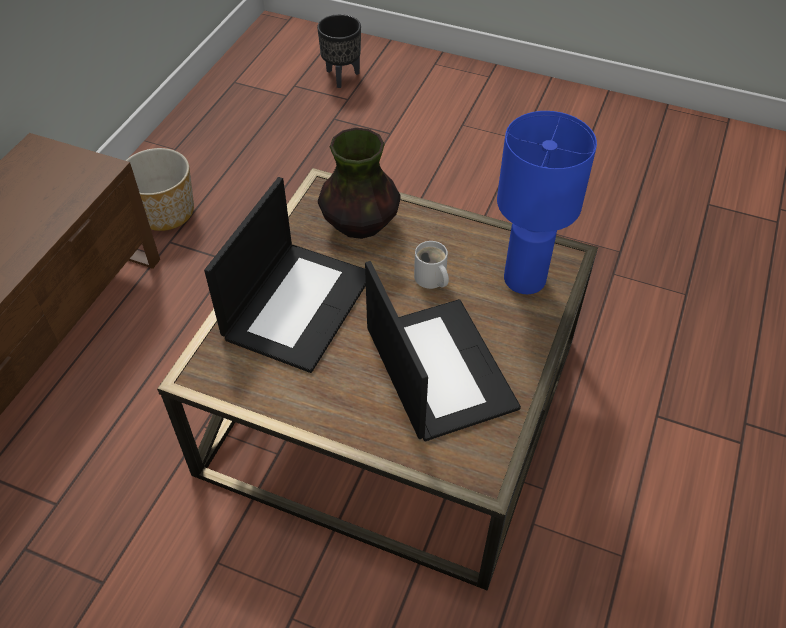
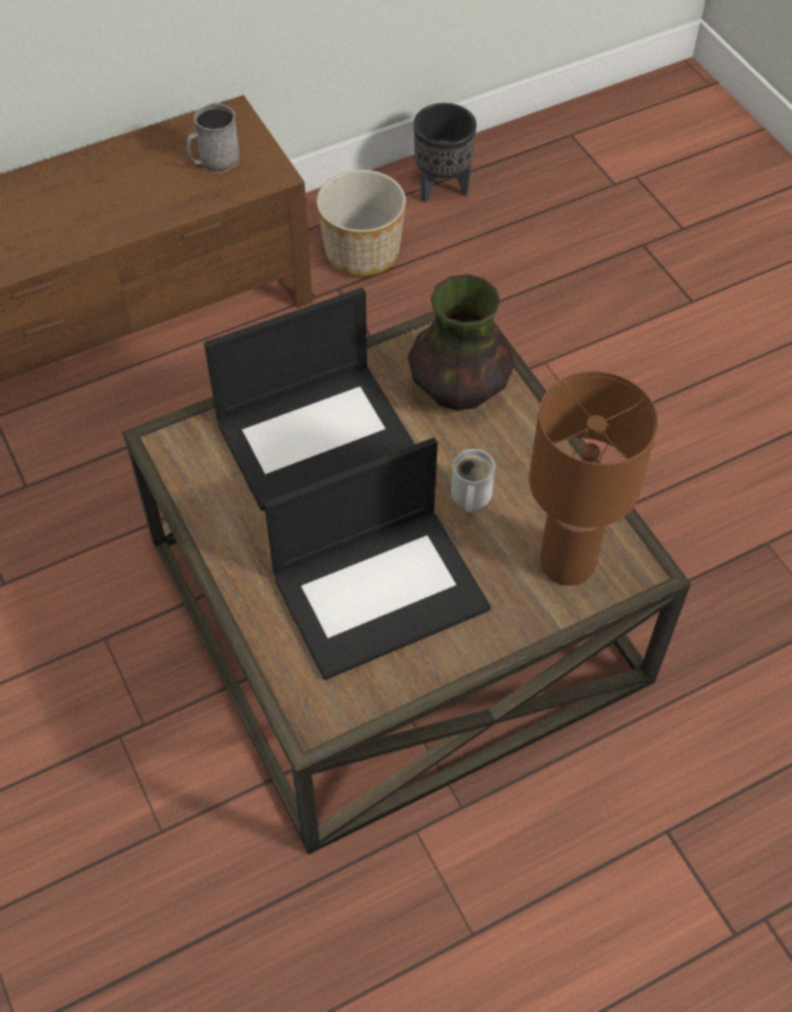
camera: 40 degrees right, 5 degrees up
black planter [317,14,361,88] -> black planter moved to [414,103,477,202]
laptop [365,261,521,441] -> laptop turned 45 degrees clockwise [264,438,491,680]
blue table lamp [497,111,597,294] -> brown table lamp [529,371,658,586]
none -> grey mug [186,103,240,173]

